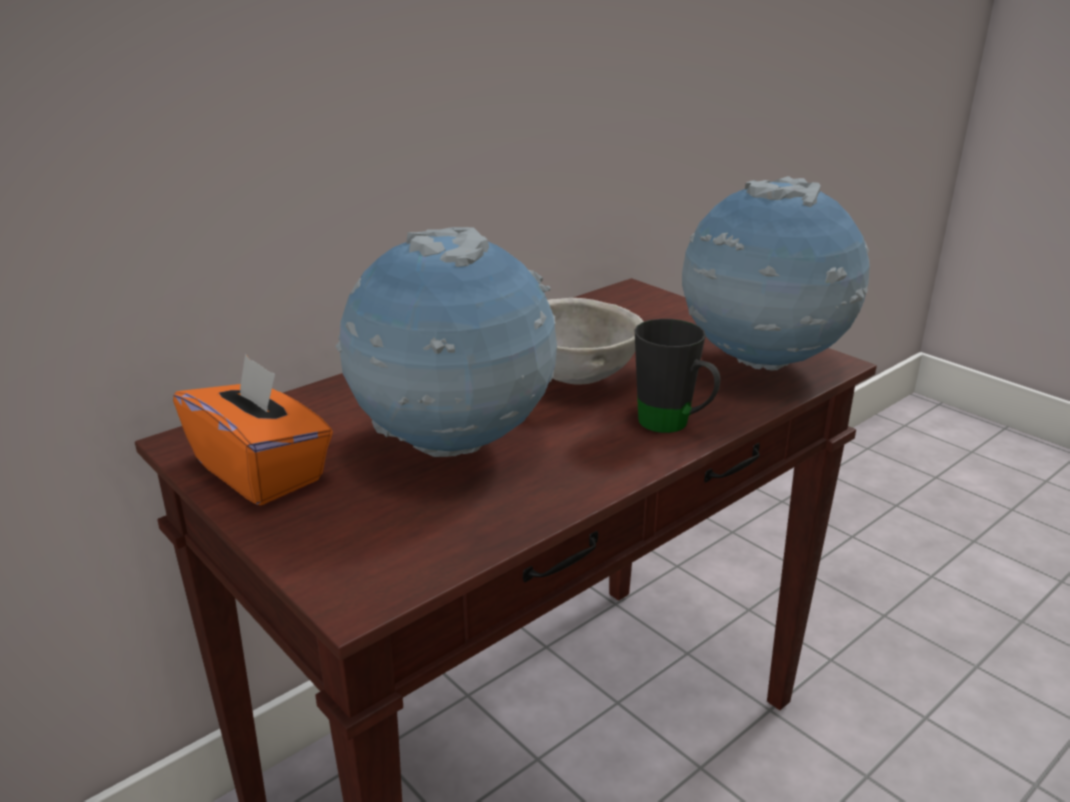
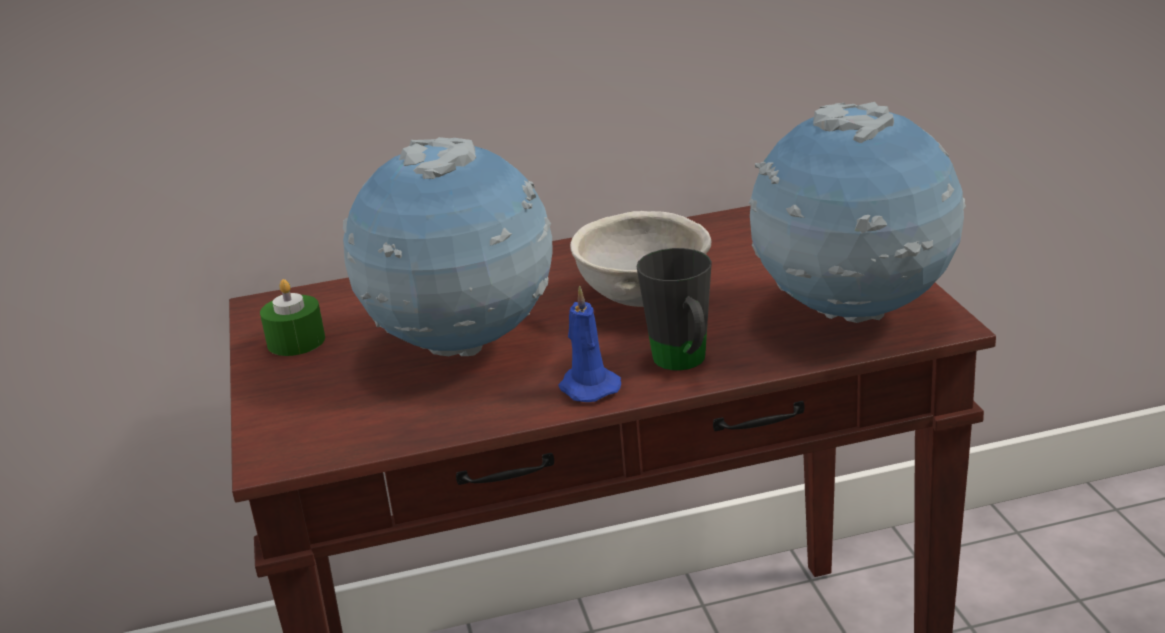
camera: 30 degrees right, 0 degrees up
orange tissue box [173,354,333,505] -> green candle [260,279,325,356]
none -> blue candle [559,285,621,402]

